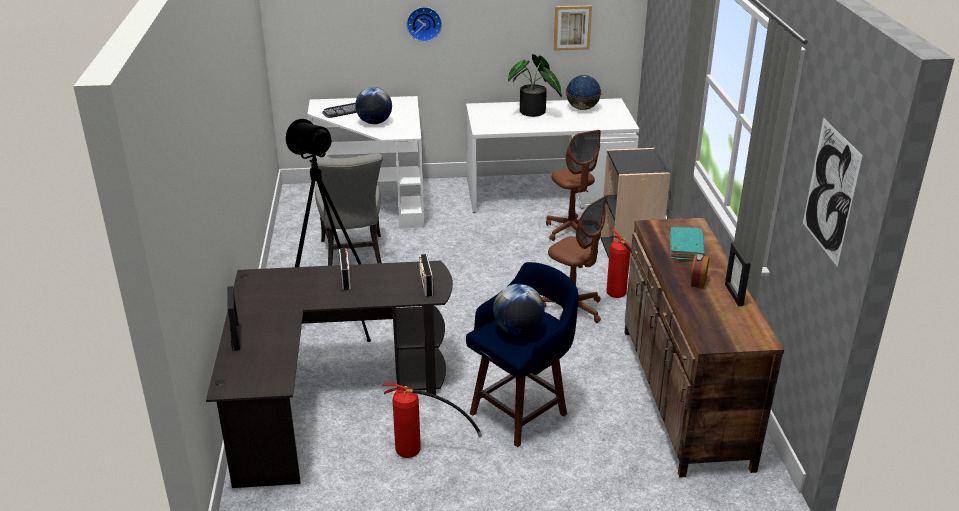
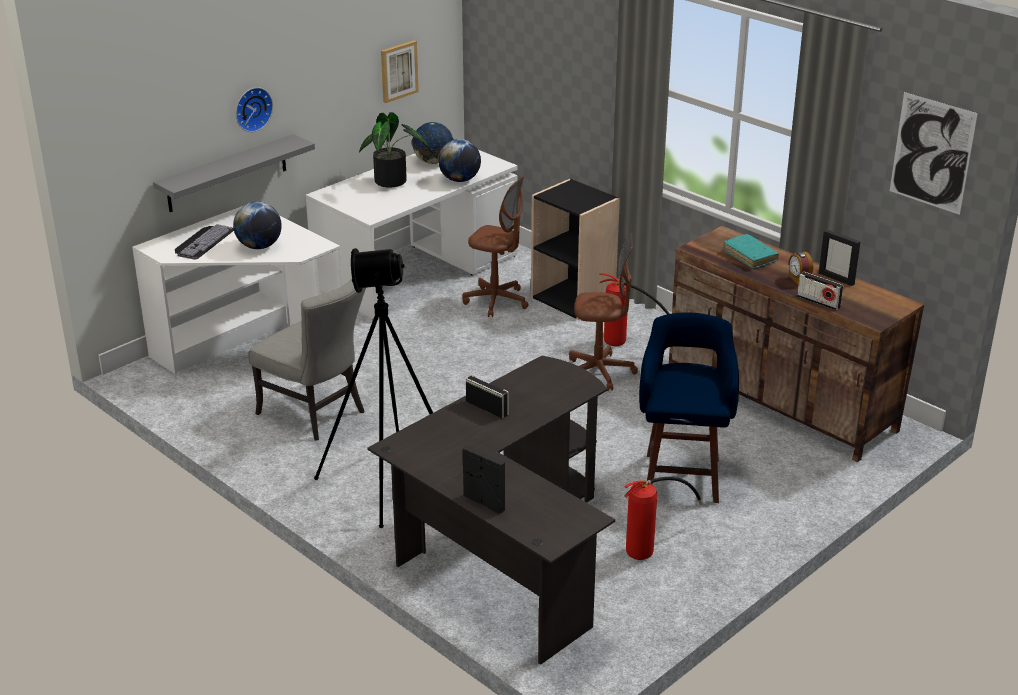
camera: 40 degrees left, 0 degrees up
radio [419,254,434,296] -> radio moved to [797,272,844,310]
globe [493,284,545,335] -> globe moved to [438,139,481,182]
none -> grey shelf [153,134,315,212]

